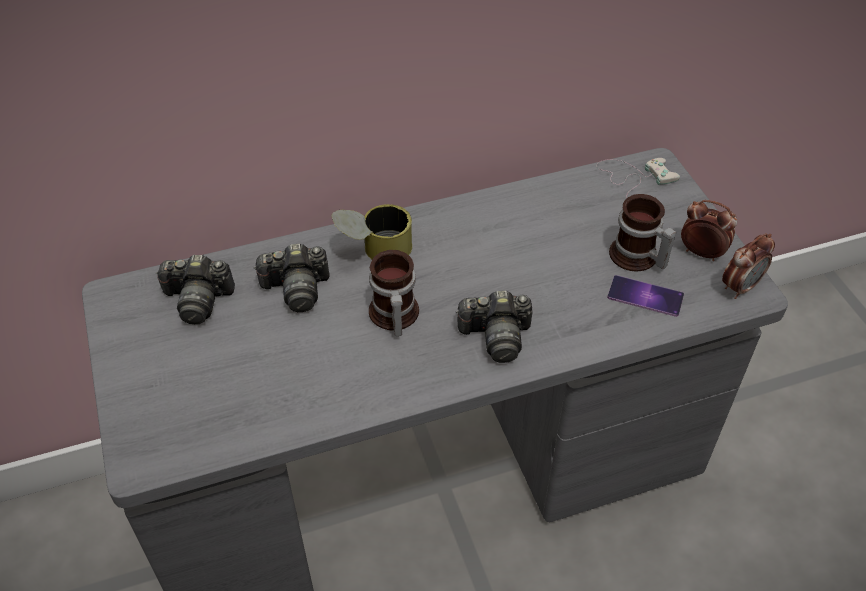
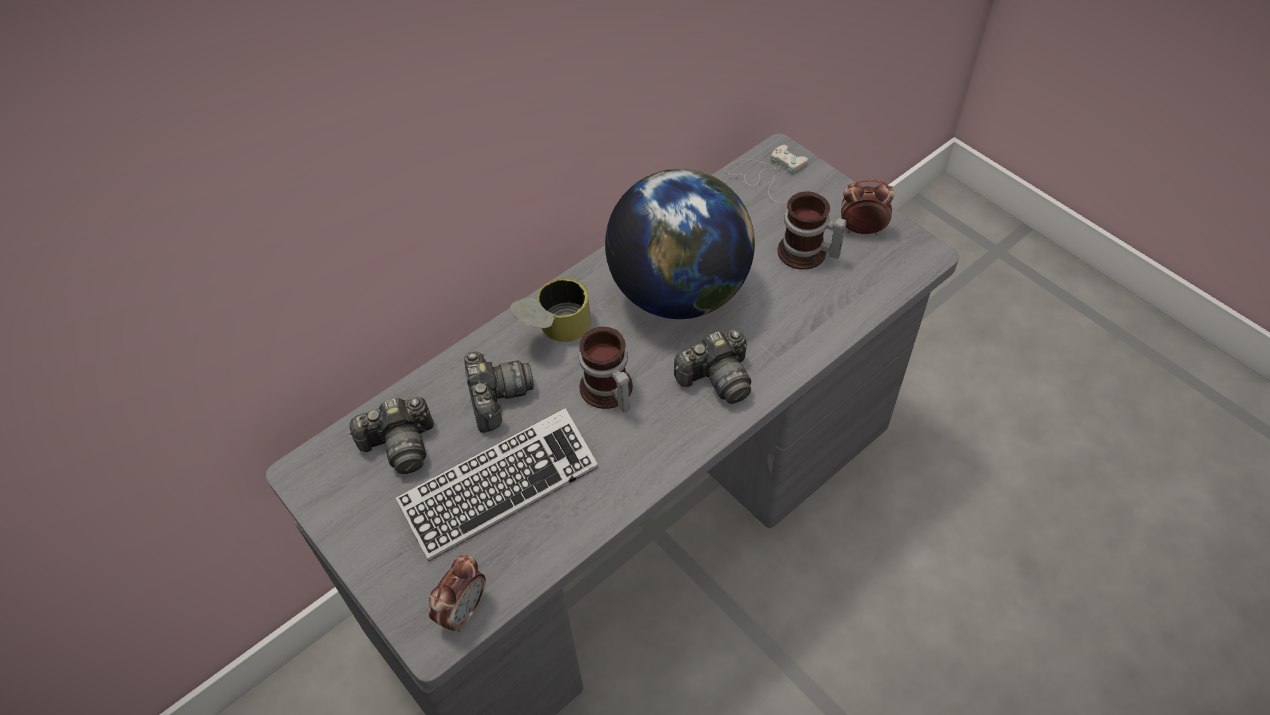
camera: 20 degrees left, 5 degrees up
camera [254,243,330,312] -> camera turned 75 degrees counterclockwise [464,352,534,433]
phone [607,275,684,317] -> none
alarm clock [722,233,775,299] -> alarm clock moved to [429,555,486,632]
none -> keyboard [395,408,598,561]
none -> globe [605,168,755,319]

